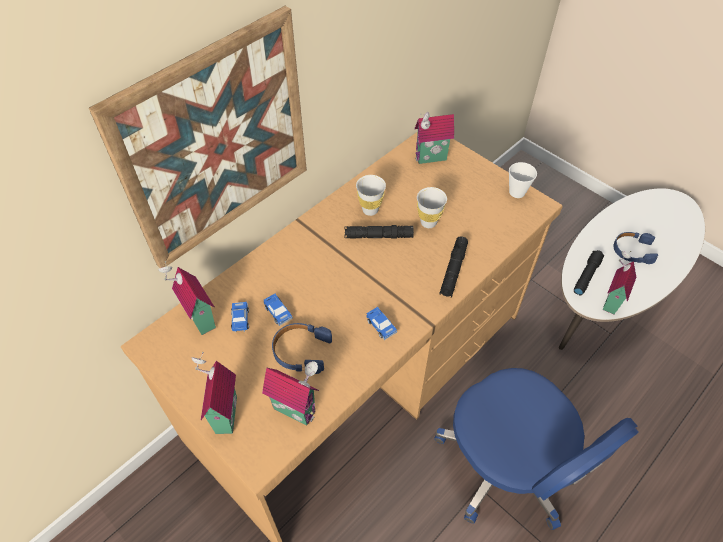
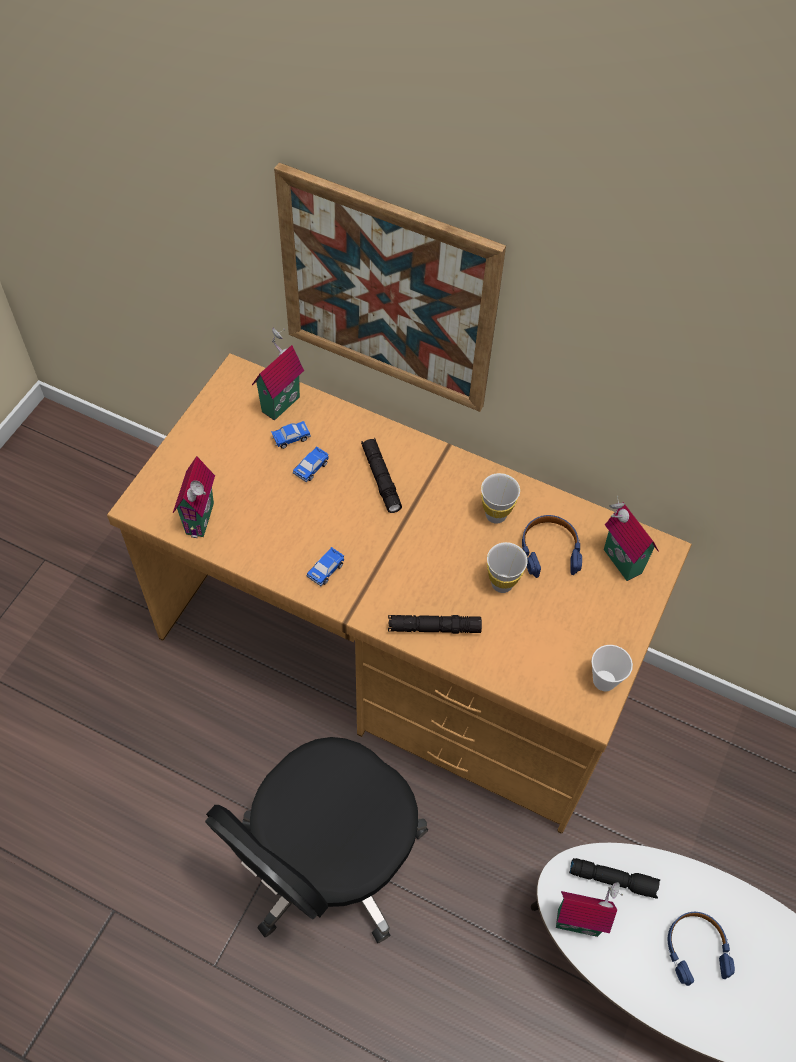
camera: 70 degrees right, 5 degrees up
toy house [191,352,237,434] -> none
blue headphones [272,323,332,374] -> blue headphones moved to [522,515,582,578]
black flashlight [344,225,414,239] -> black flashlight moved to [361,438,402,513]
blue office chair [434,368,639,530] -> black office chair [205,737,428,943]

